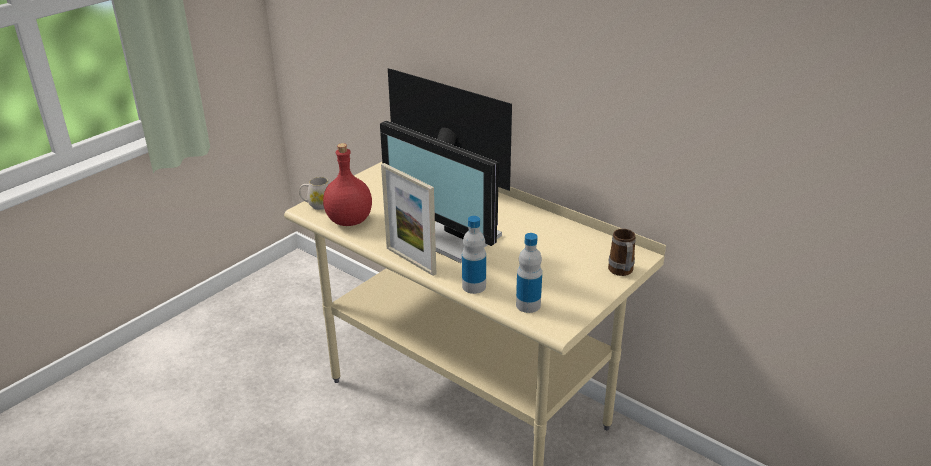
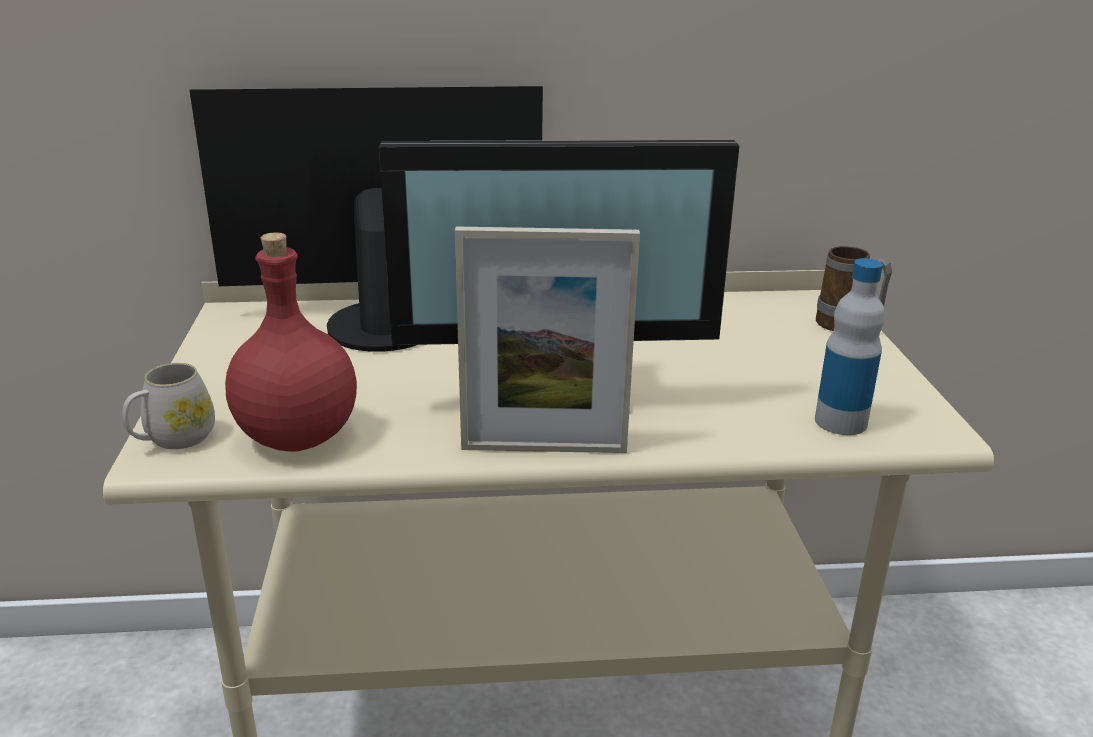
camera: 45 degrees left, 5 degrees down
bottle [462,216,486,294] -> none

